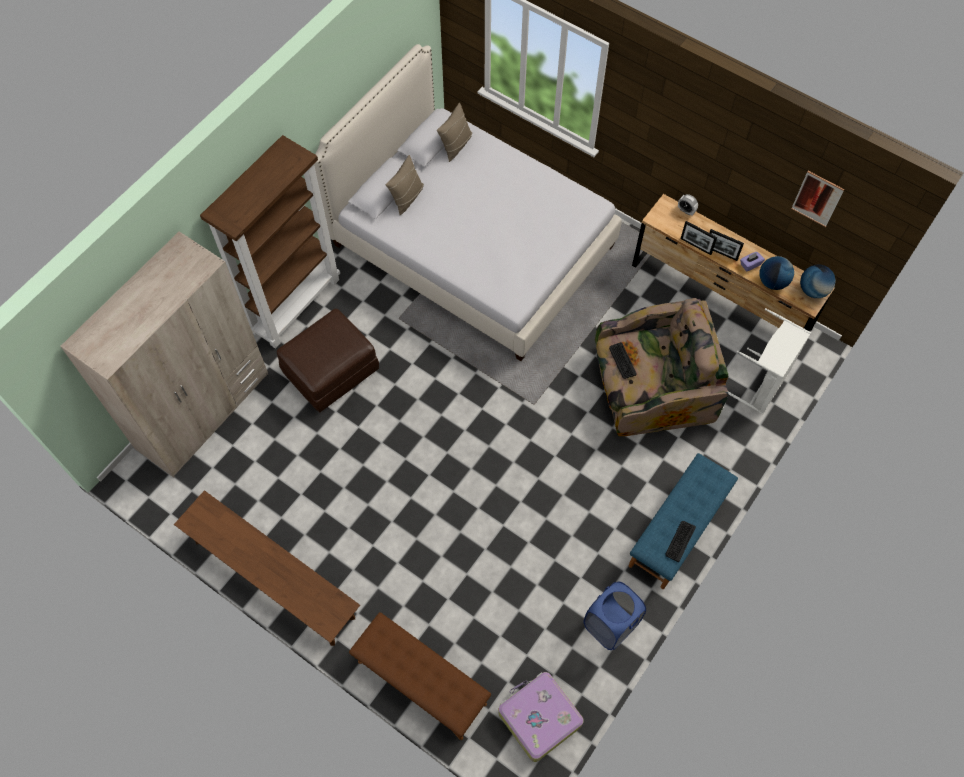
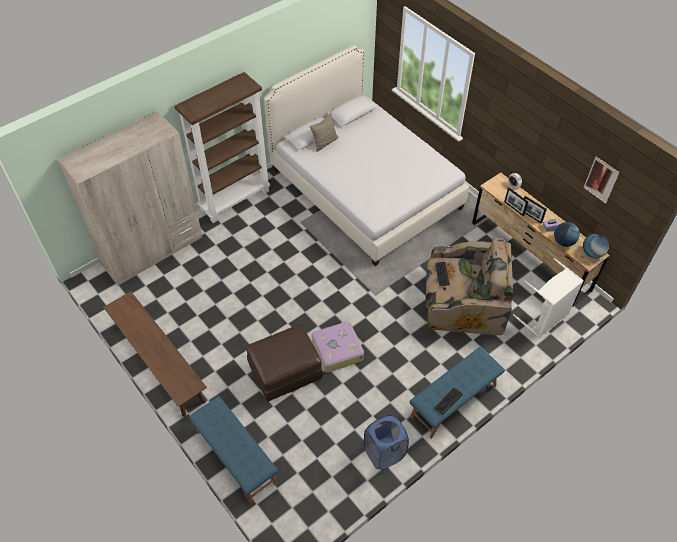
camera: 15 degrees right, 10 degrees down
brown ottoman [277,309,379,412] -> brown ottoman moved to [247,324,323,402]
brown bench [349,612,491,740] -> blue bench [189,396,278,504]
beige pillow [437,102,472,162] -> none
suitcase [498,672,584,762] -> suitcase moved to [312,321,364,373]

